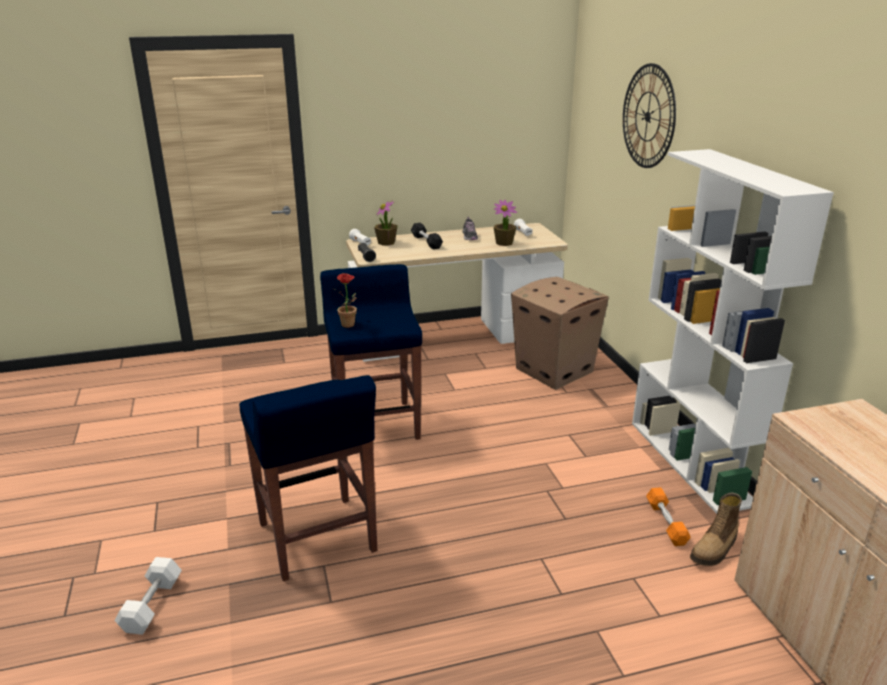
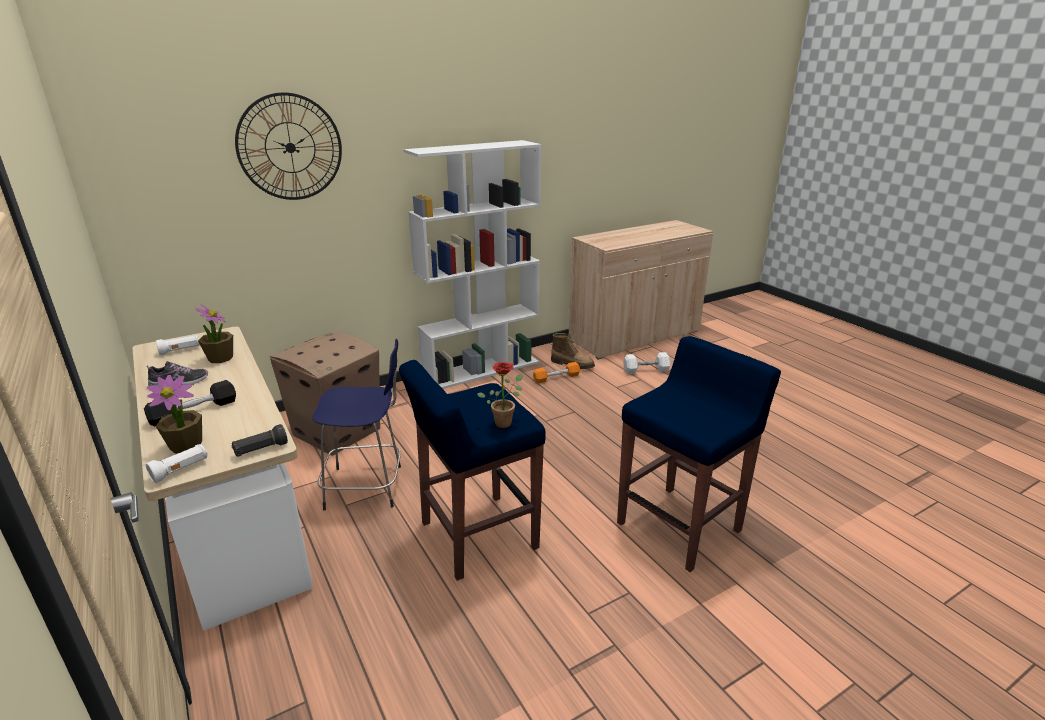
camera: 105 degrees left, 0 degrees up
white dumbbell [114,557,182,635] -> white dumbbell moved to [623,352,671,374]
none -> blue stool [312,339,401,510]

